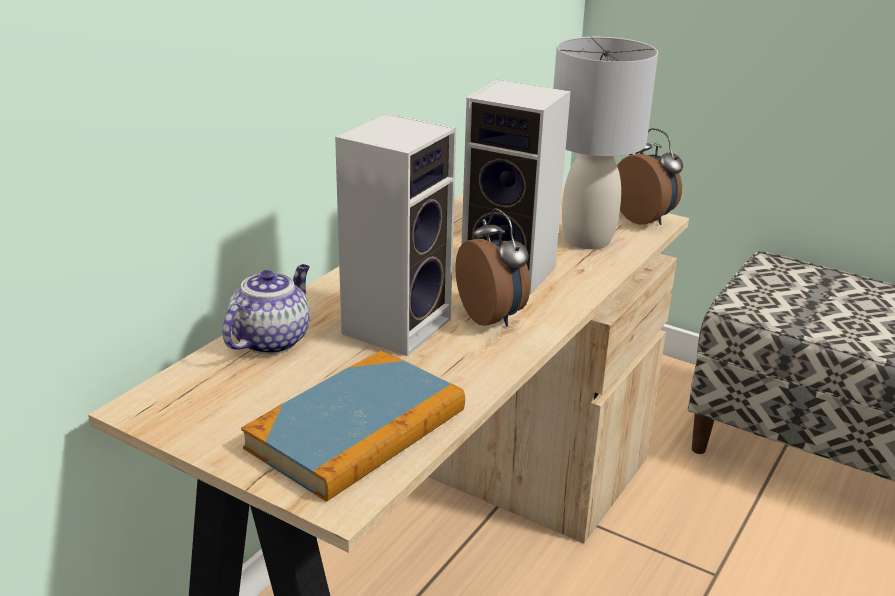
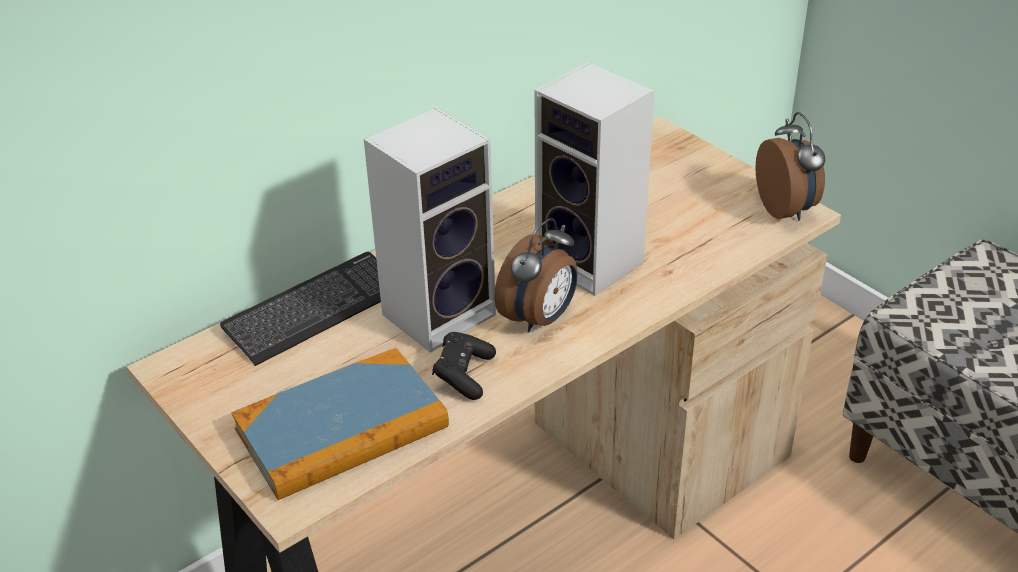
camera: 20 degrees right, 10 degrees up
teapot [223,264,310,355] -> keyboard [220,252,381,366]
alarm clock [455,208,530,327] -> alarm clock turned 45 degrees clockwise [494,218,577,333]
grey table lamp [553,37,658,249] -> none
none -> black game controller [432,332,496,400]

